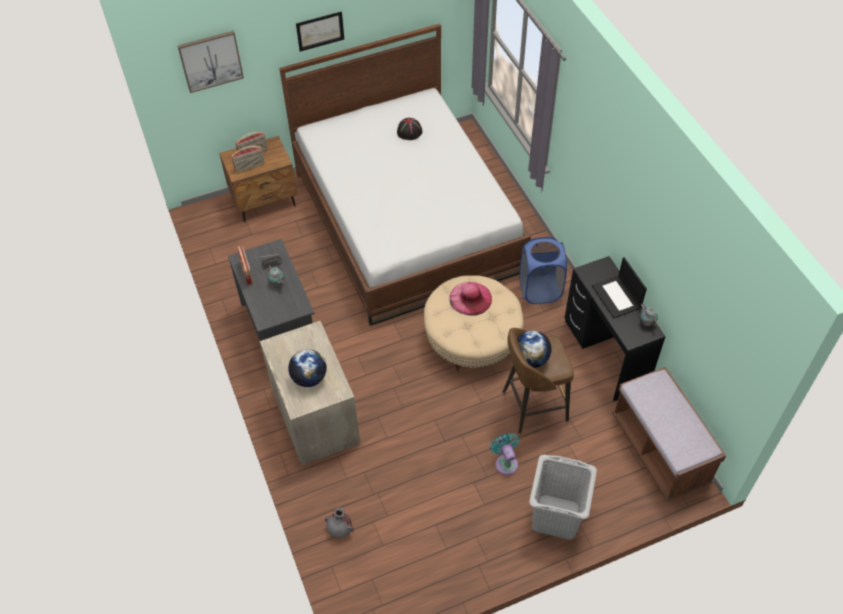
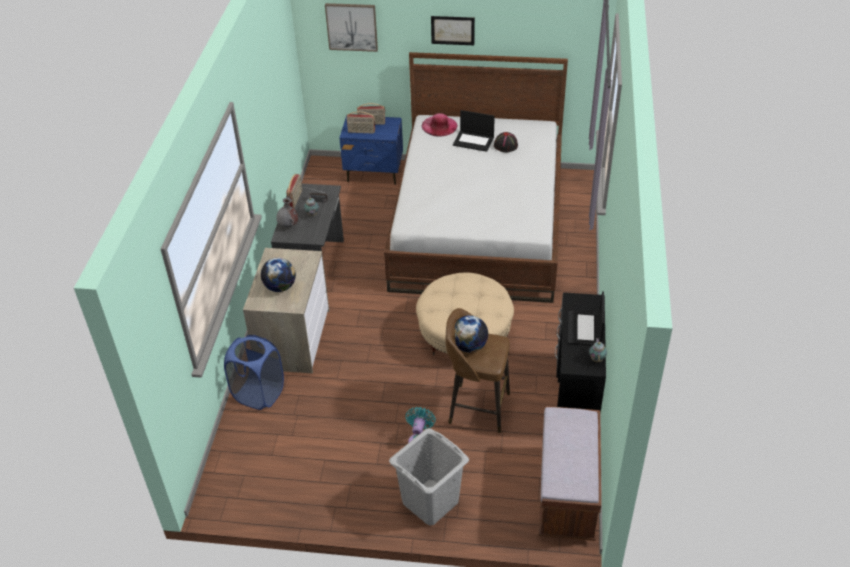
camera: 30 degrees right, 10 degrees down
brown nightstand [219,136,297,222] -> blue nightstand [339,115,403,185]
grey vase [325,508,354,538] -> grey vase moved to [276,198,298,227]
pink hat [449,282,492,315] -> pink hat moved to [422,113,457,137]
blue laundry basket [519,237,567,304] -> blue laundry basket moved to [224,335,284,410]
none -> laptop [453,110,495,152]

